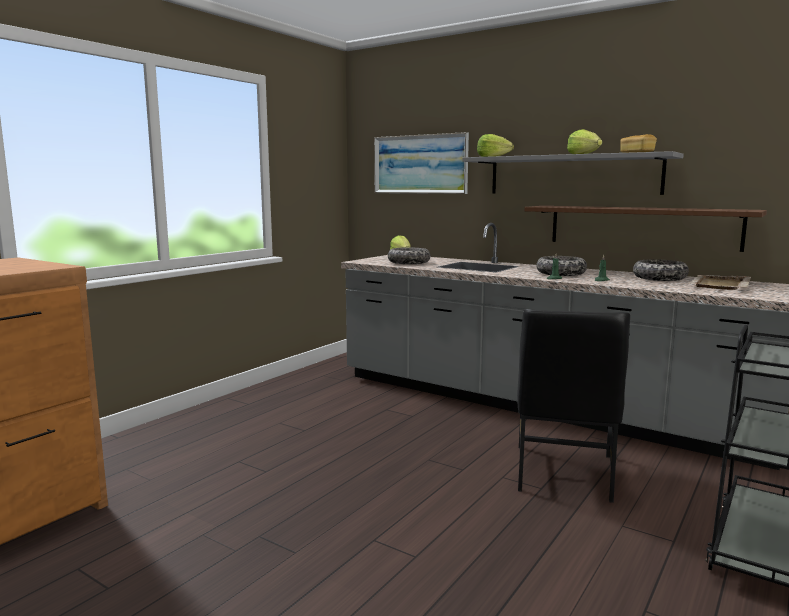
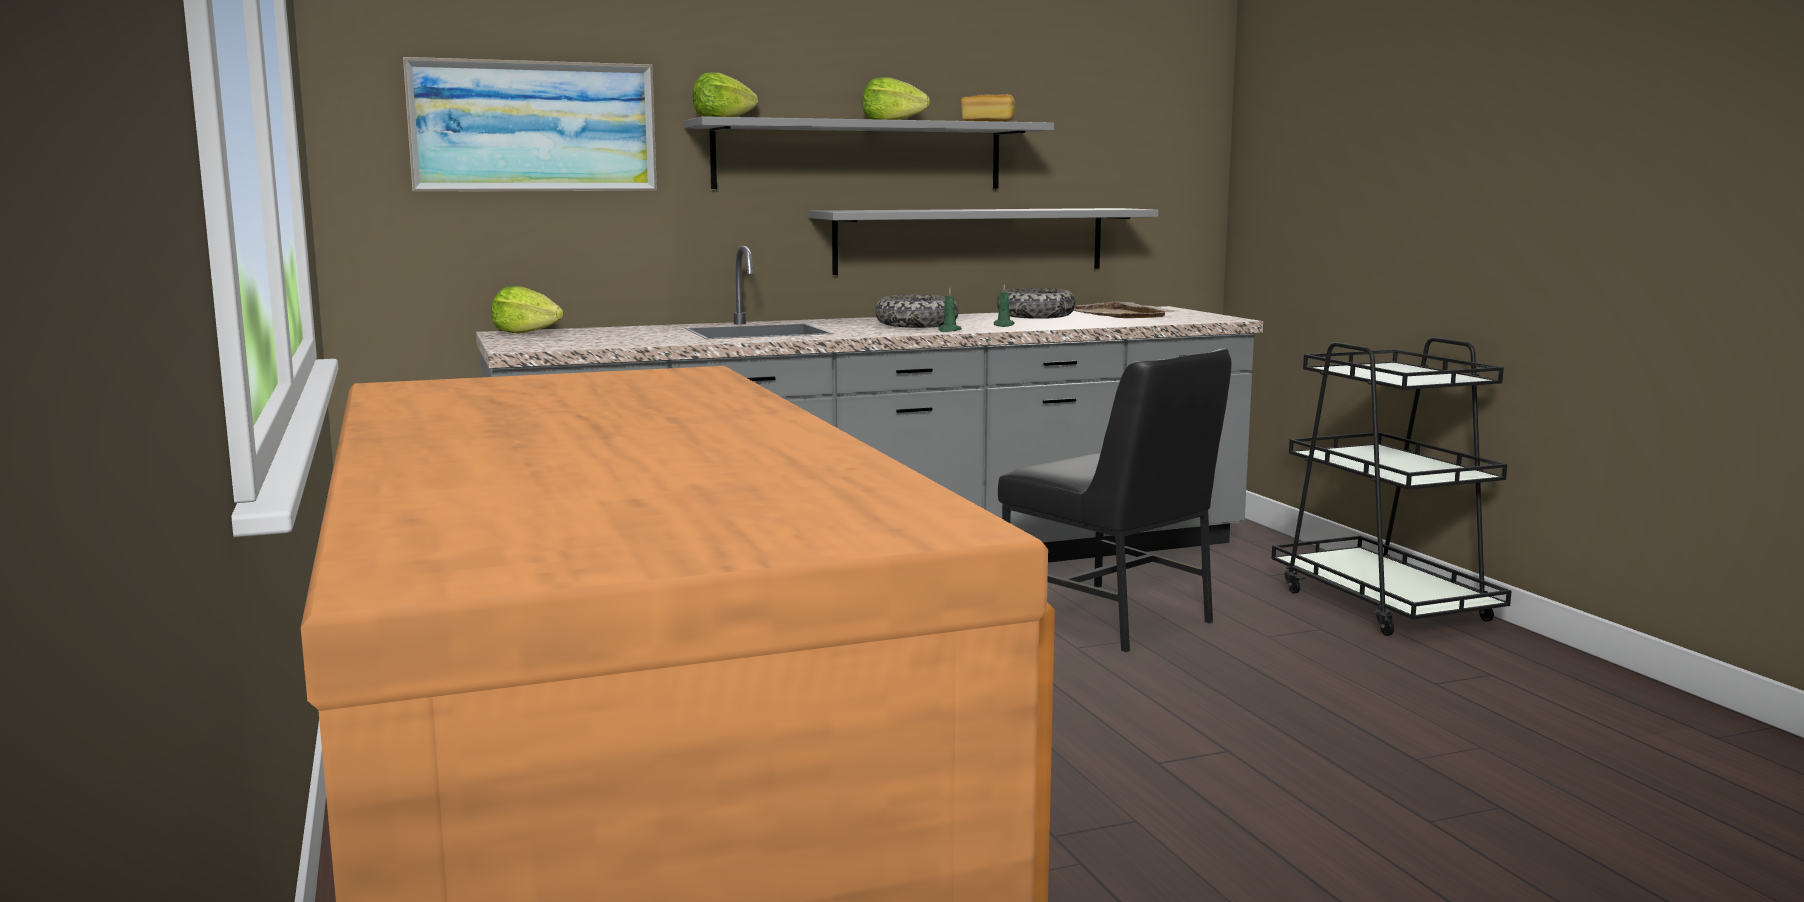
camera: 55 degrees left, 0 degrees up
bowl [388,247,430,264] -> none
brown shelf [524,206,767,252] -> grey shelf [809,208,1159,275]

